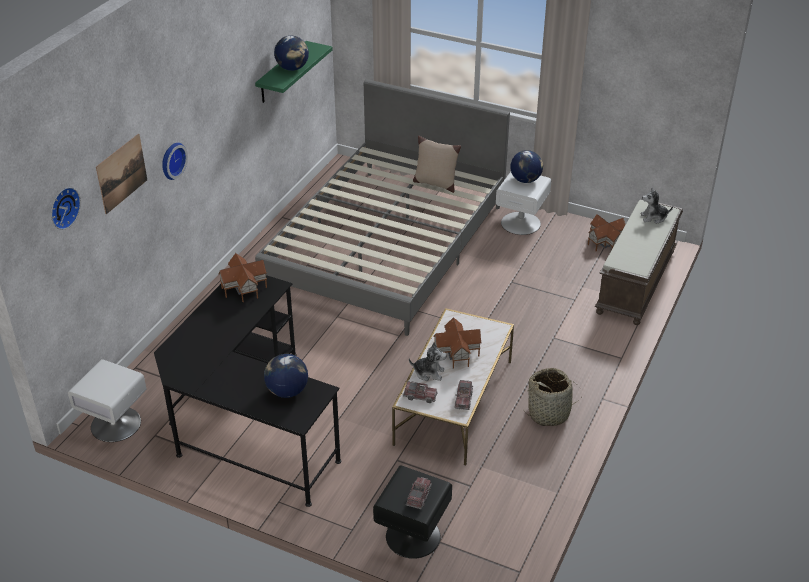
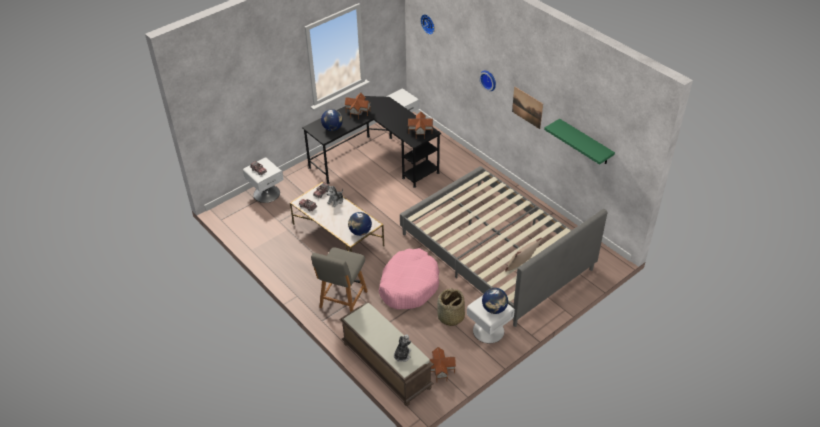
camera: 115 degrees right, 5 degrees up
picture [96,134,147,214] -> picture moved to [512,87,543,129]
globe [274,36,309,71] -> globe moved to [348,212,372,236]
black nightstand [373,466,452,559] -> white nightstand [243,158,284,203]
toy house [433,317,482,369] -> toy house moved to [344,93,370,119]
basket [524,368,581,426] -> basket moved to [437,288,465,327]
none -> grey chair [311,247,368,312]
none -> pink dog bed [379,248,439,310]

